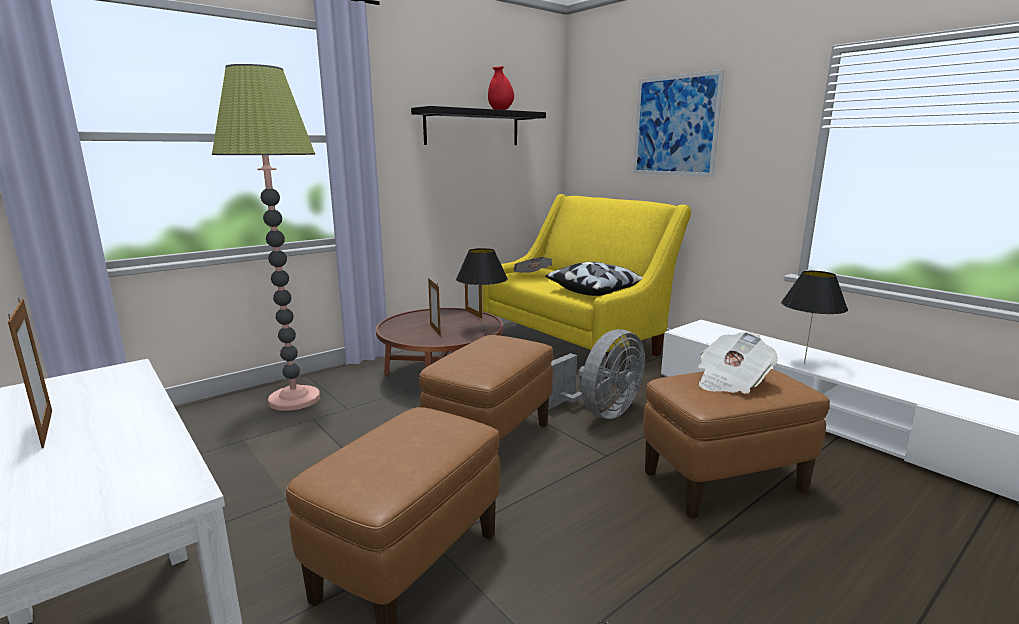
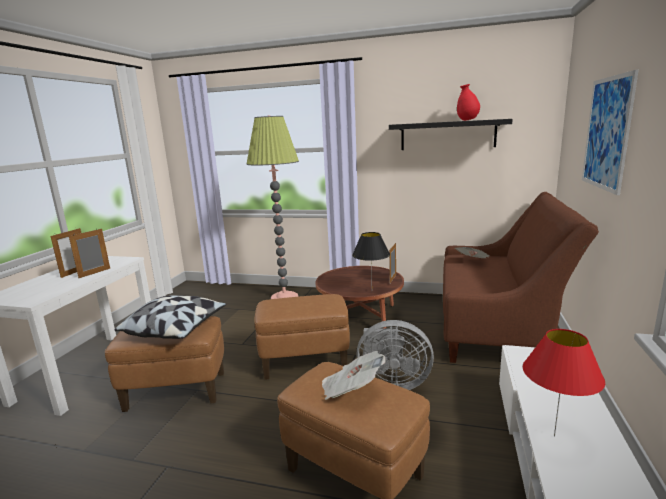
camera: 55 degrees right, 0 degrees up
picture frame [428,278,441,336] -> picture frame moved to [69,229,110,278]
yellow sofa [482,194,691,371] -> brown sofa [443,192,599,363]
pillow [545,262,643,296] -> pillow moved to [114,295,226,339]
black table lamp [781,271,848,364] -> red table lamp [523,329,605,437]

